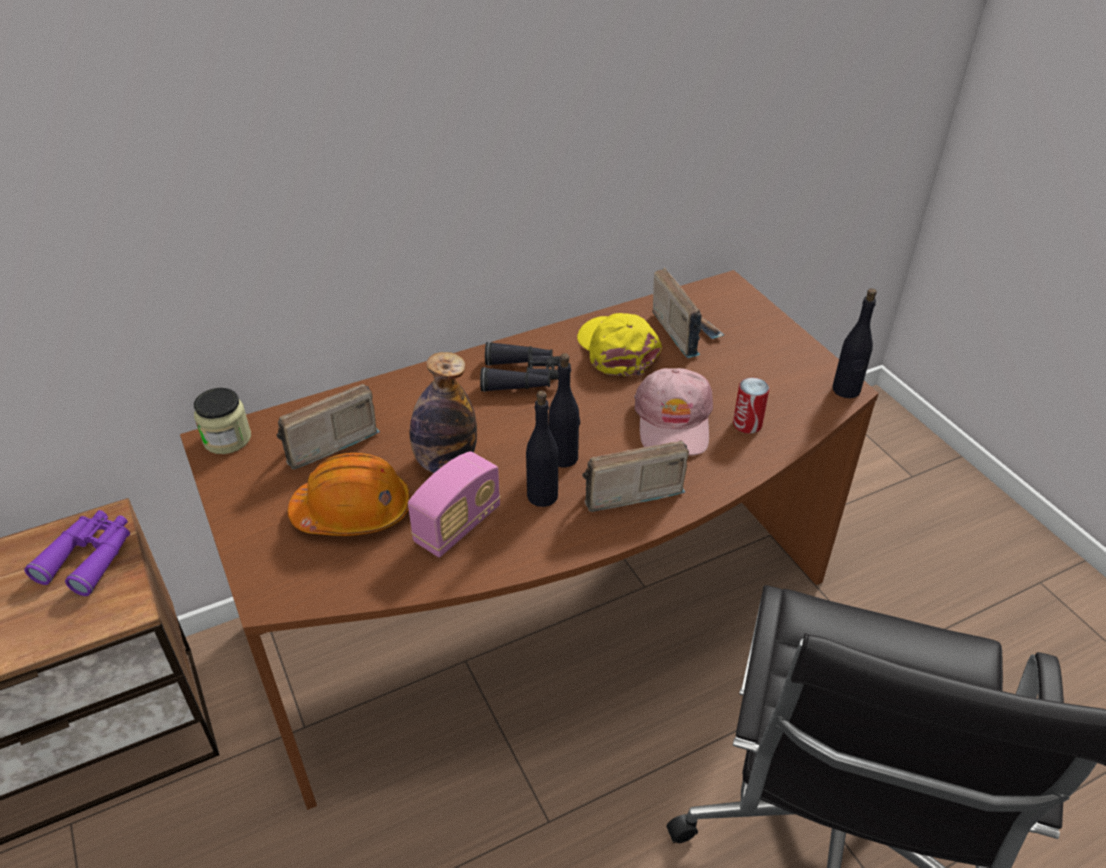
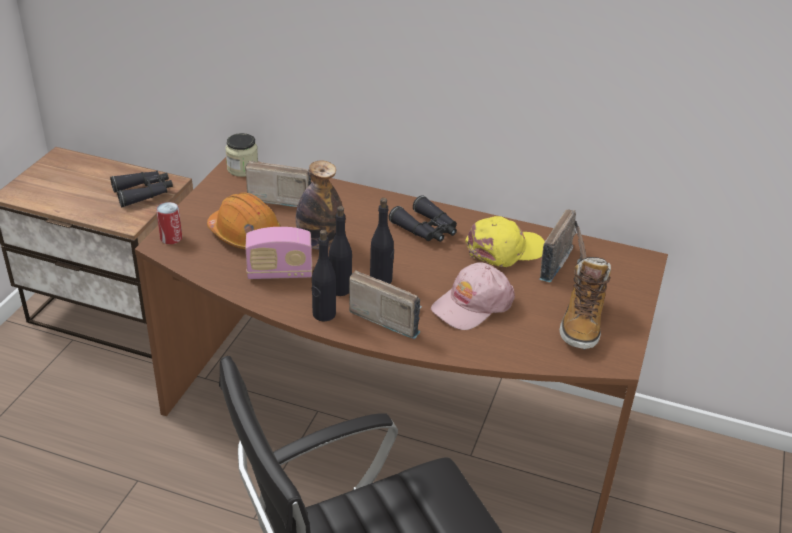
camera: 45 degrees right, 5 degrees down
purple binoculars [24,510,130,596] -> black binoculars [110,171,173,207]
yellow cap [577,313,662,376] -> yellow cap turned 45 degrees clockwise [465,216,545,267]
can [733,377,769,434] -> can moved to [156,202,182,244]
black bottle [832,288,877,398] -> black bottle moved to [312,230,336,321]
none -> boot [559,257,611,350]

